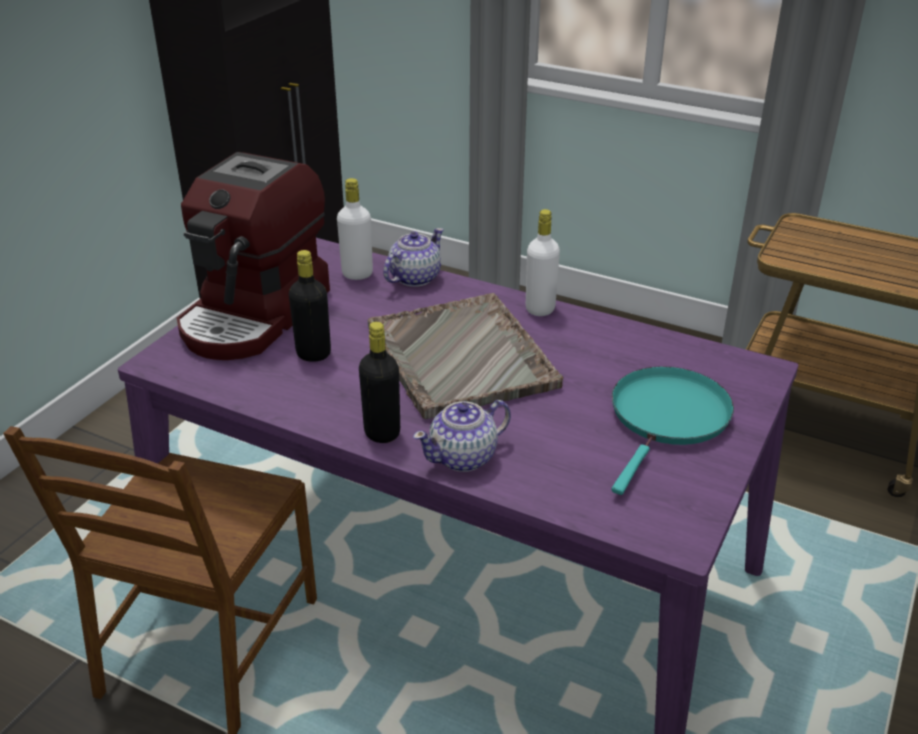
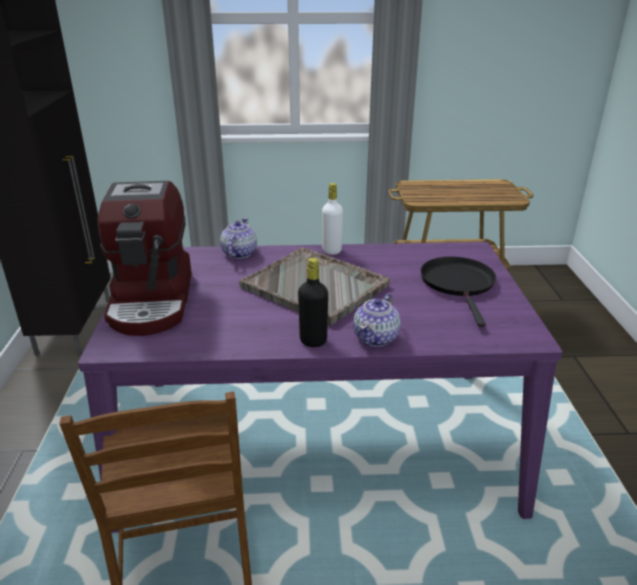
camera: 30 degrees left, 5 degrees down
black bottle [289,250,331,362] -> none
white bottle [337,178,373,280] -> none
turquoise frying pan [611,366,734,495] -> black frying pan [420,257,496,327]

